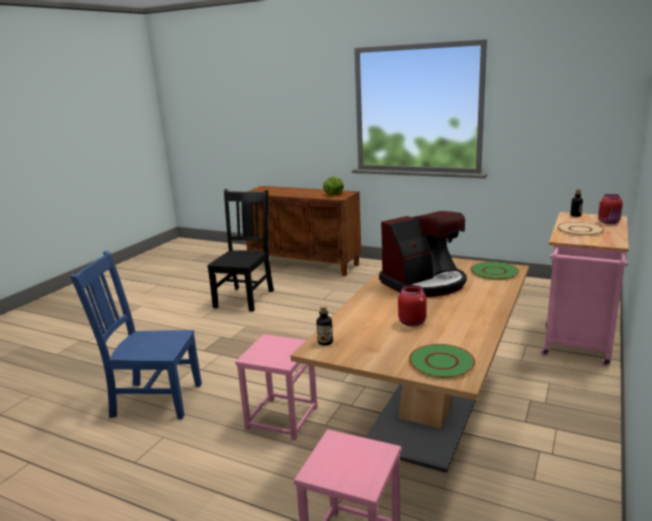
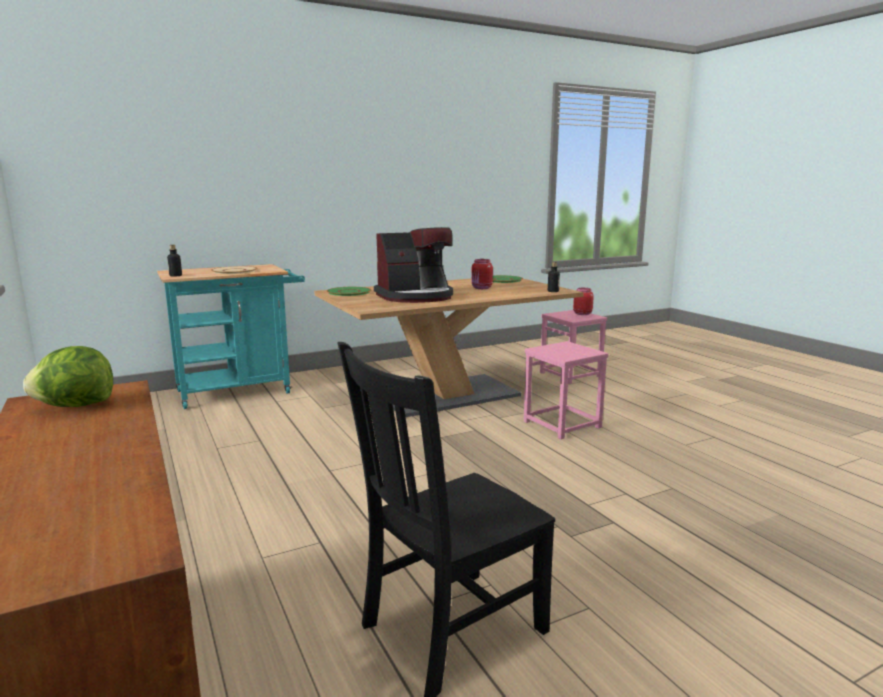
camera: 145 degrees left, 5 degrees down
blue chair [70,251,202,419] -> none
coffee machine [379,211,467,297] -> coffee machine turned 150 degrees clockwise [374,227,453,303]
pink cart [541,212,629,366] -> turquoise cart [157,264,305,409]
red jar [598,194,623,224] -> red jar moved to [573,288,594,315]

